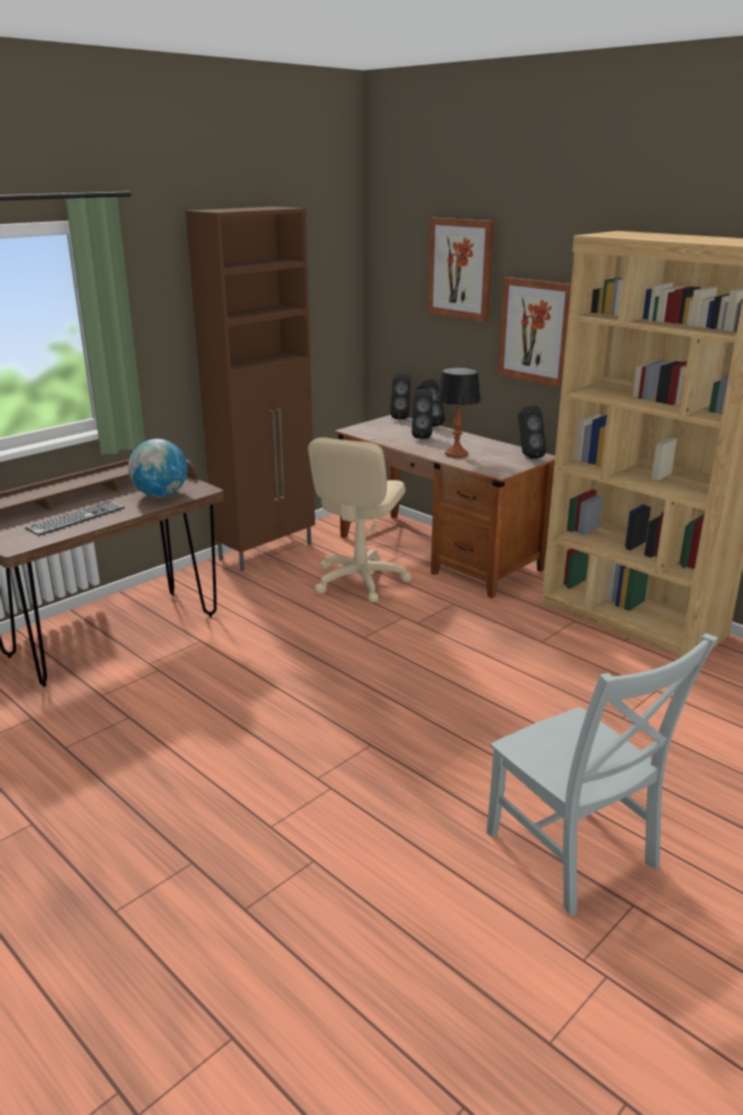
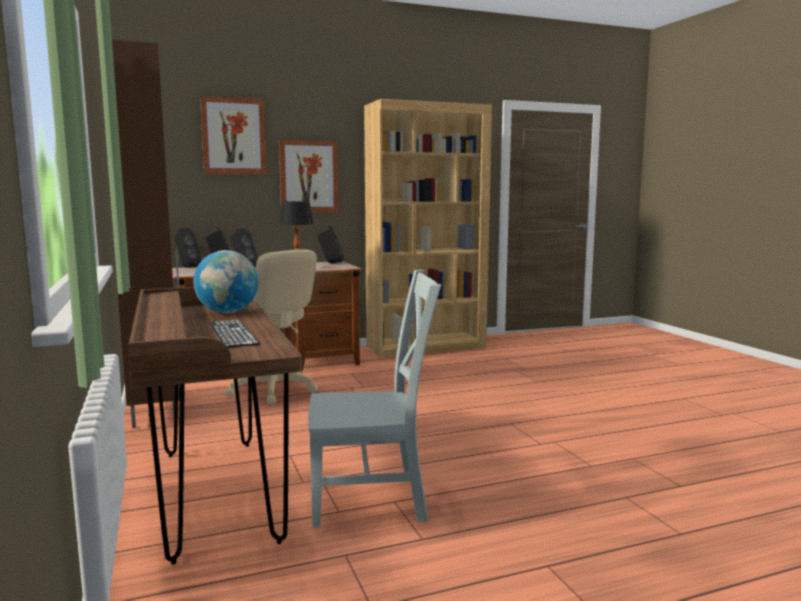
camera: 65 degrees left, 15 degrees down
grey chair [486,633,718,916] -> grey chair moved to [308,270,441,528]

